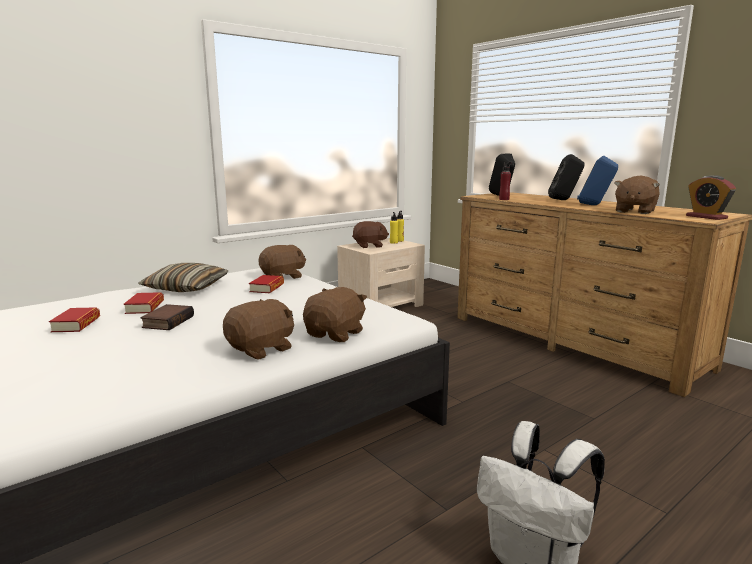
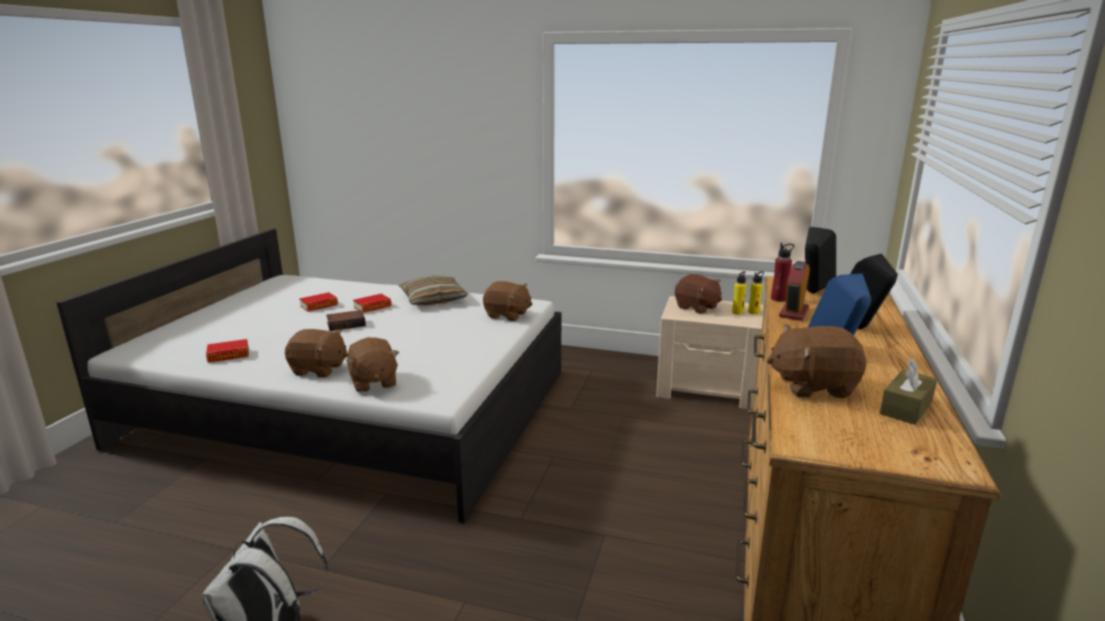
camera: 55 degrees right, 5 degrees up
book [249,275,284,293] -> book moved to [206,339,249,363]
brown plush toy [303,287,367,342] -> brown plush toy turned 75 degrees clockwise [346,337,399,392]
alarm clock [686,175,736,220] -> alarm clock moved to [779,261,810,321]
none -> brown tissue box [880,359,937,425]

